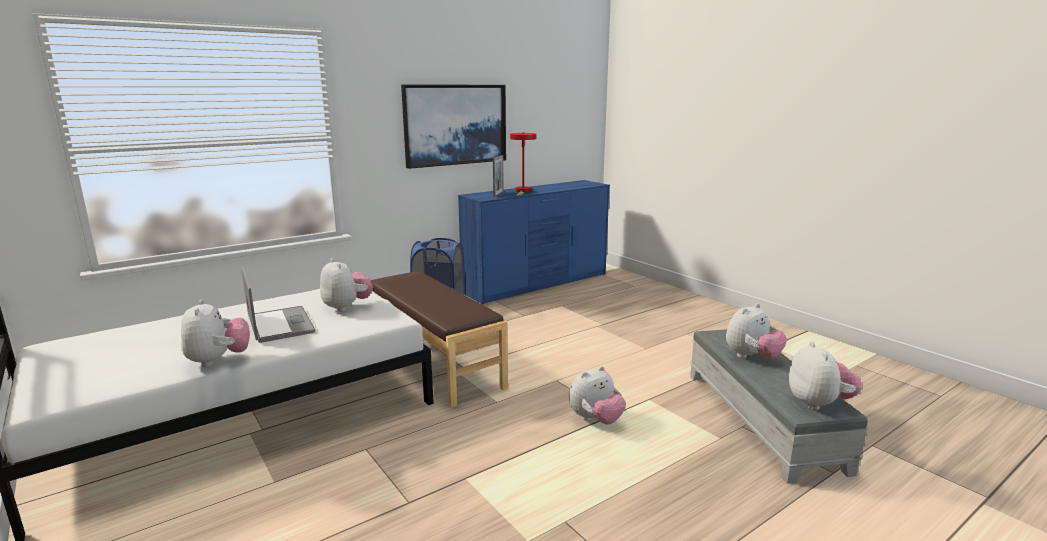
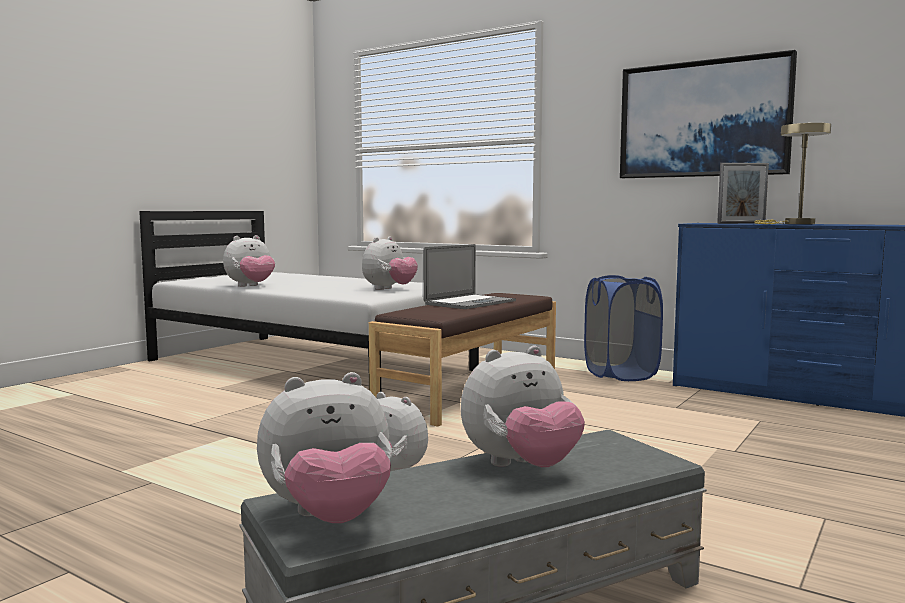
camera: 70 degrees right, 10 degrees down
laptop [241,267,316,343] -> laptop moved to [423,244,516,309]
red table lamp [510,133,536,195] -> beige table lamp [754,123,831,224]
plush toy [726,303,787,359] -> plush toy turned 60 degrees counterclockwise [461,346,585,467]

